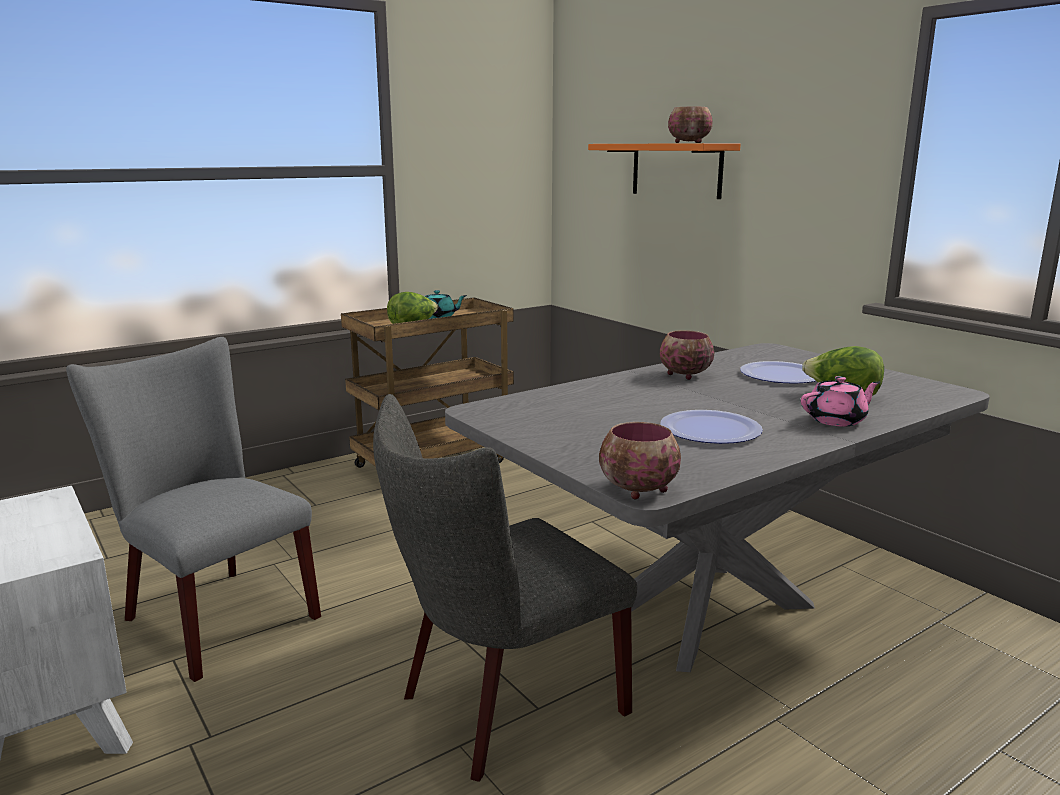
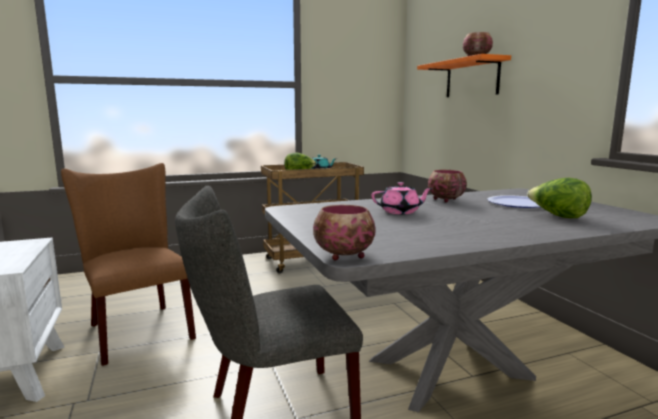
camera: 15 degrees right, 5 degrees down
grey chair [66,337,321,682] -> brown chair [61,163,196,366]
plate [660,410,763,444] -> none
pink teapot [801,376,880,427] -> pink teapot moved to [371,182,433,214]

